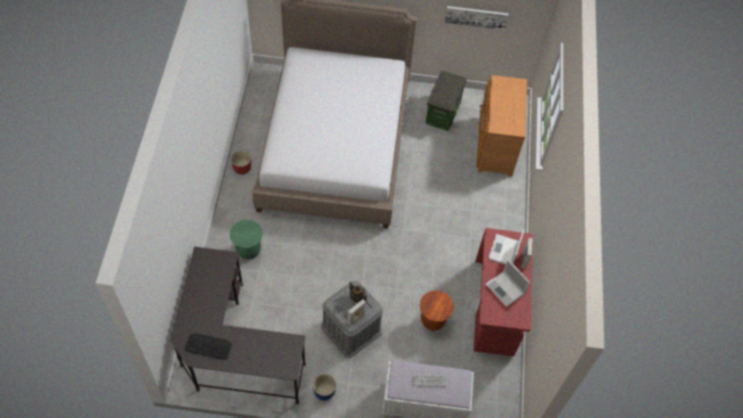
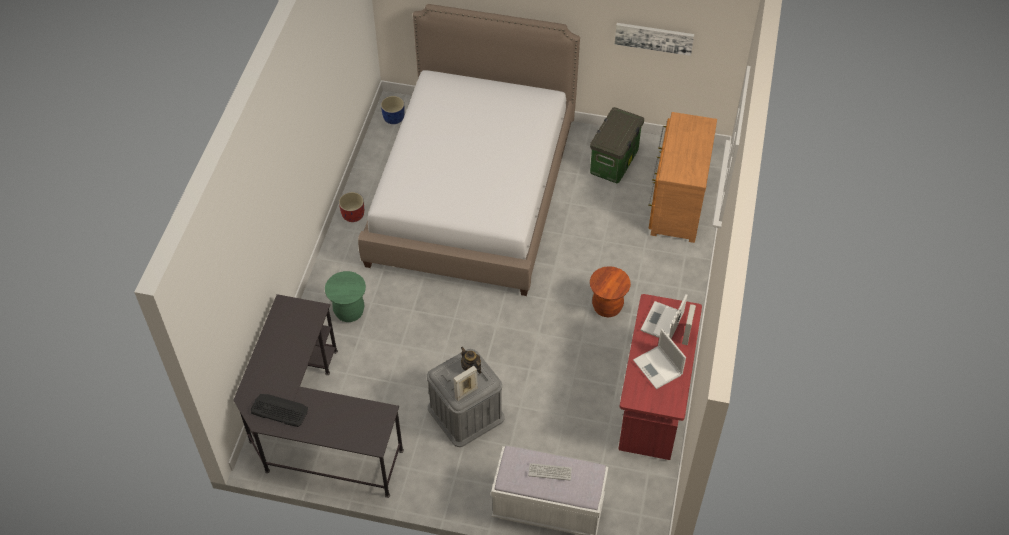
camera: 10 degrees right, 5 degrees down
blue planter [313,374,336,401] -> blue planter moved to [381,96,405,124]
brown stool [420,290,454,331] -> brown stool moved to [590,266,631,317]

